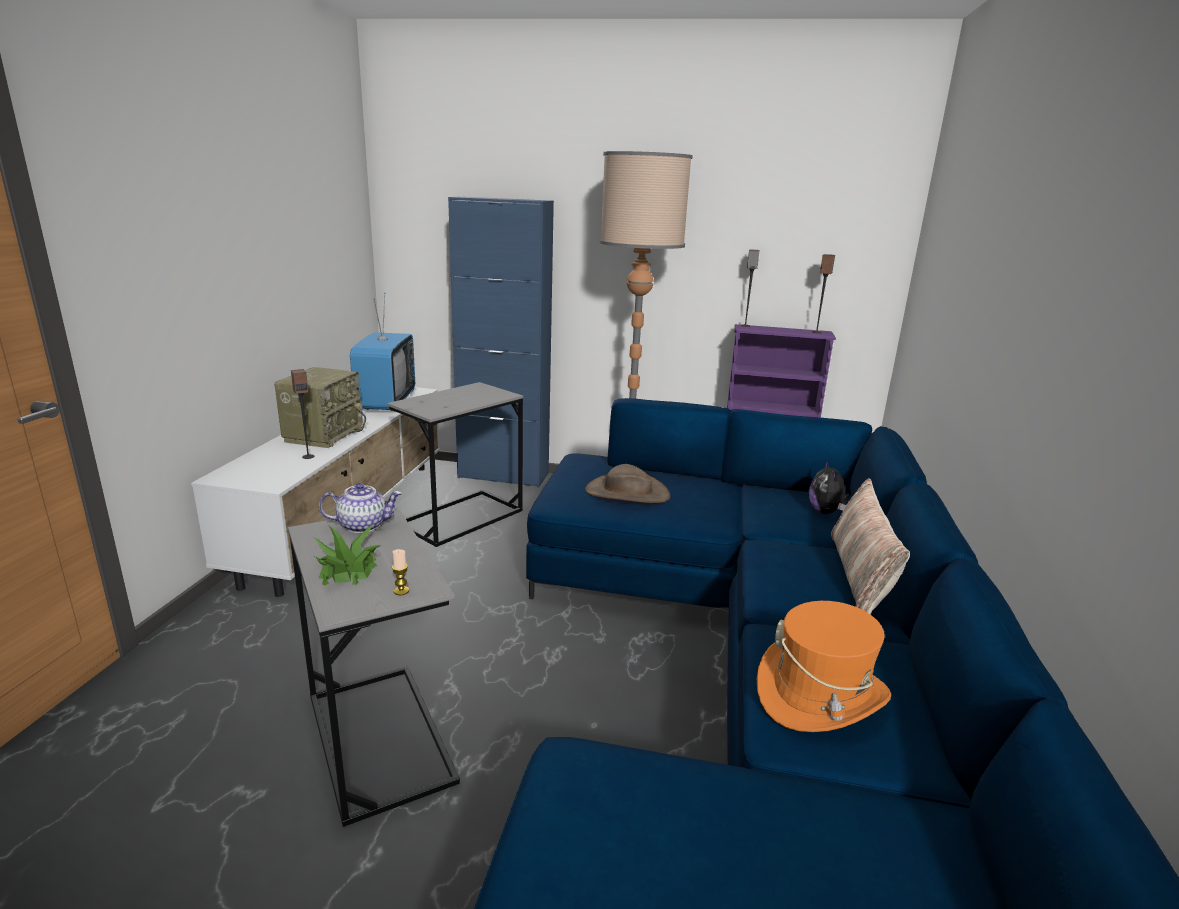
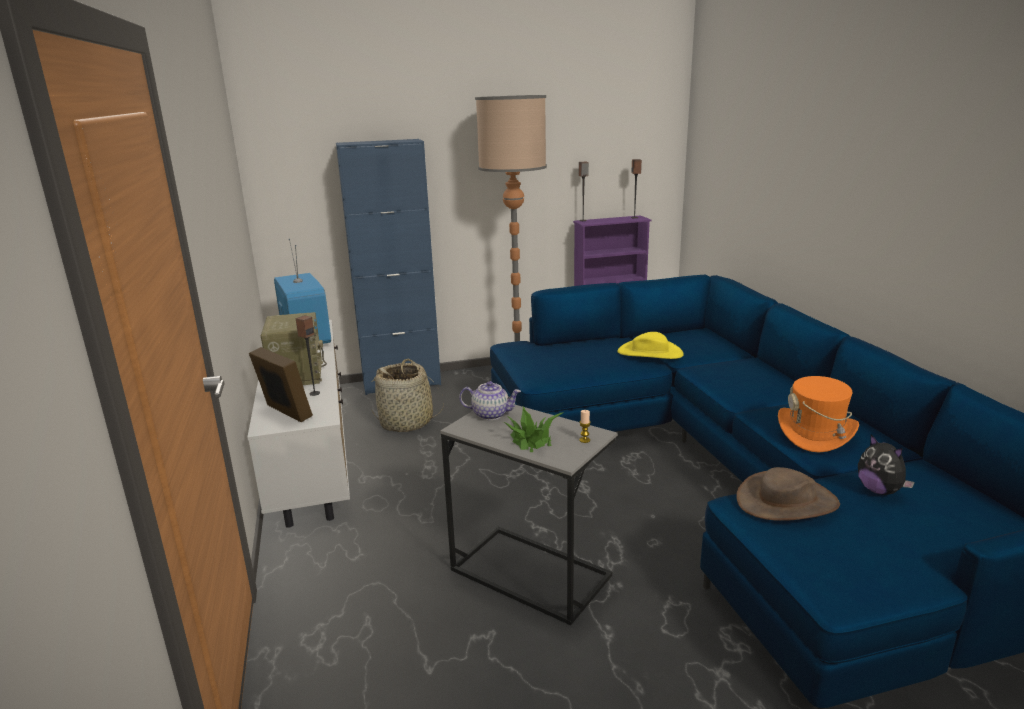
camera: 25 degrees left, 0 degrees up
teapot [319,483,402,533] -> teapot turned 45 degrees clockwise [459,381,521,420]
grey side table [387,382,523,547] -> basket [371,359,444,432]
brown hat [585,464,670,503] -> brown hat moved to [736,467,840,521]
plush toy [809,459,850,514] -> plush toy moved to [858,435,915,495]
pillow [831,478,910,614] -> none
none -> picture frame [249,347,313,422]
none -> yellow hat [617,332,684,359]

